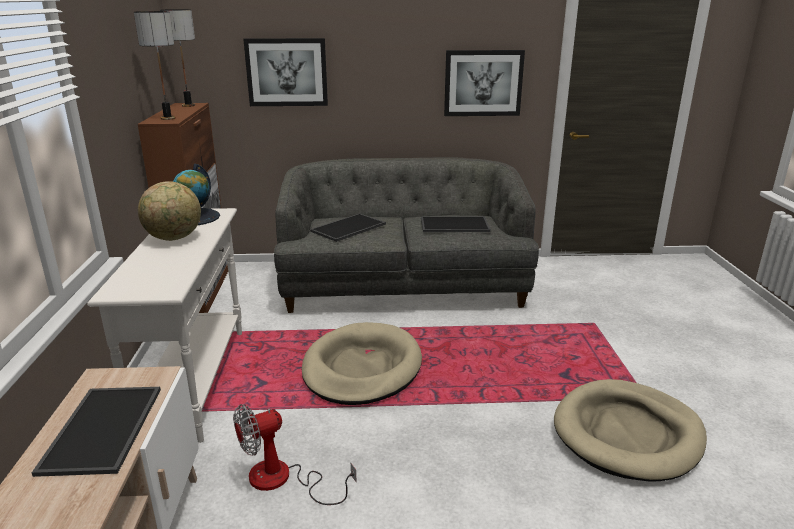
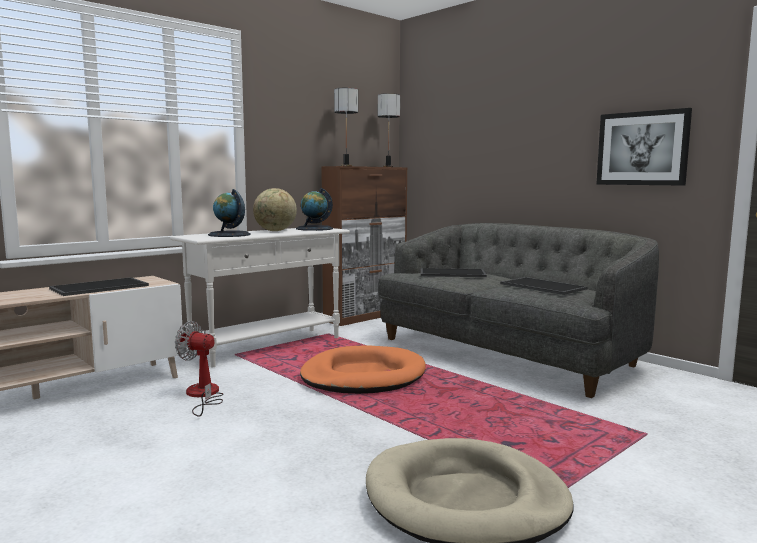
camera: 50 degrees right, 15 degrees down
picture [243,38,328,106] -> none
beige dog bed [302,322,422,405] -> orange dog bed [300,345,426,394]
none -> globe [208,189,251,237]

